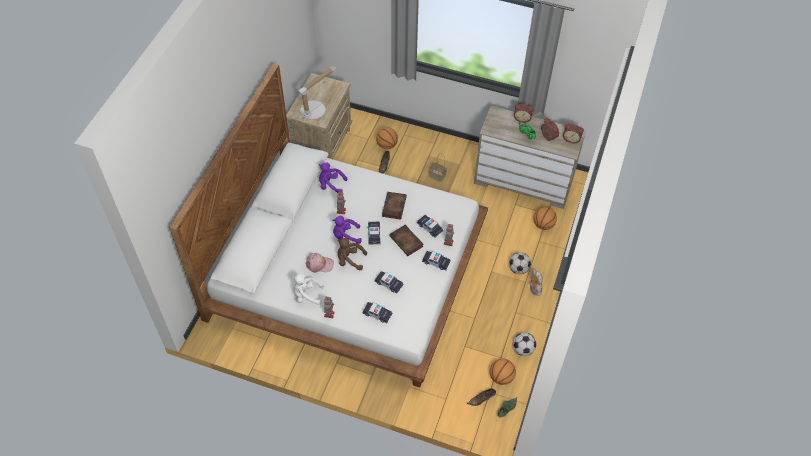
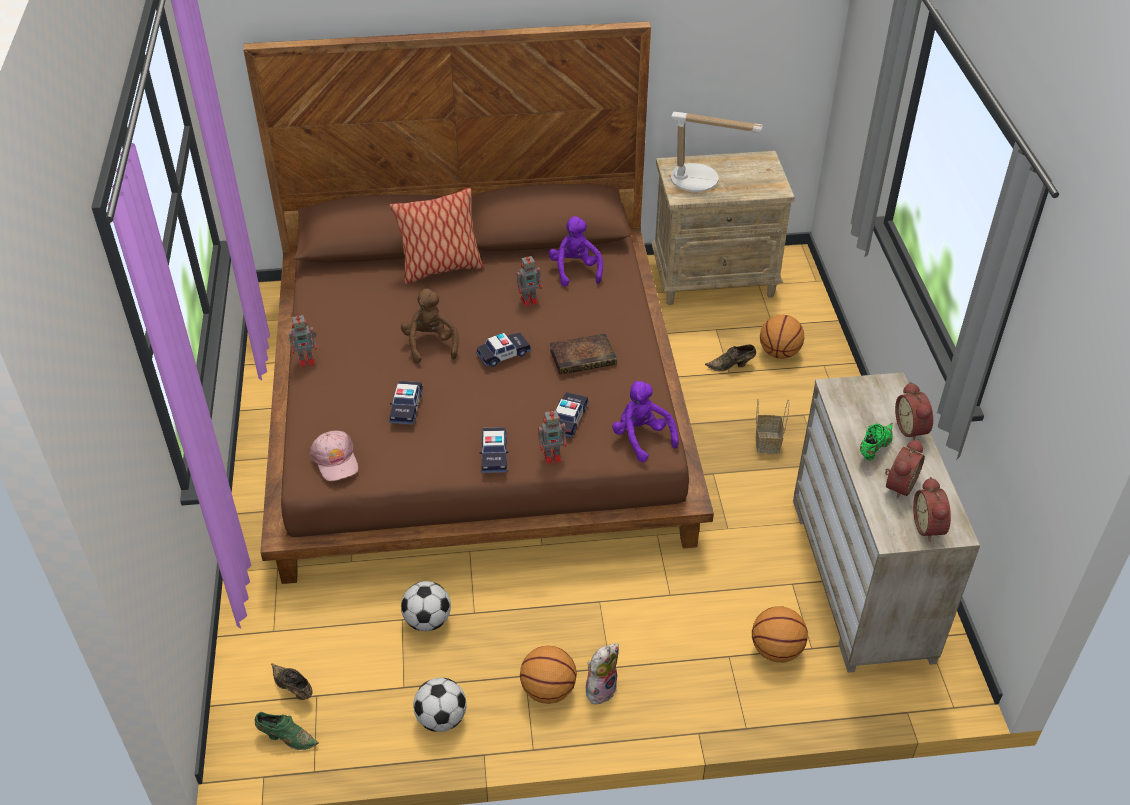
camera: 65 degrees right, 10 degrees down
white bed [169,63,488,388] -> brown bed [243,21,714,584]
white plush toy [292,274,324,305] -> none
pink cap [306,253,334,273] -> pink cap moved to [310,431,358,481]
purple plush toy [333,216,362,244] -> purple plush toy moved to [612,380,679,462]
toy car [362,302,392,323] -> none
book [389,225,424,256] -> none
basketball [490,359,516,385] -> basketball moved to [520,645,577,704]
football [509,252,531,274] -> football moved to [401,581,451,631]
none -> pillow [390,188,484,284]

